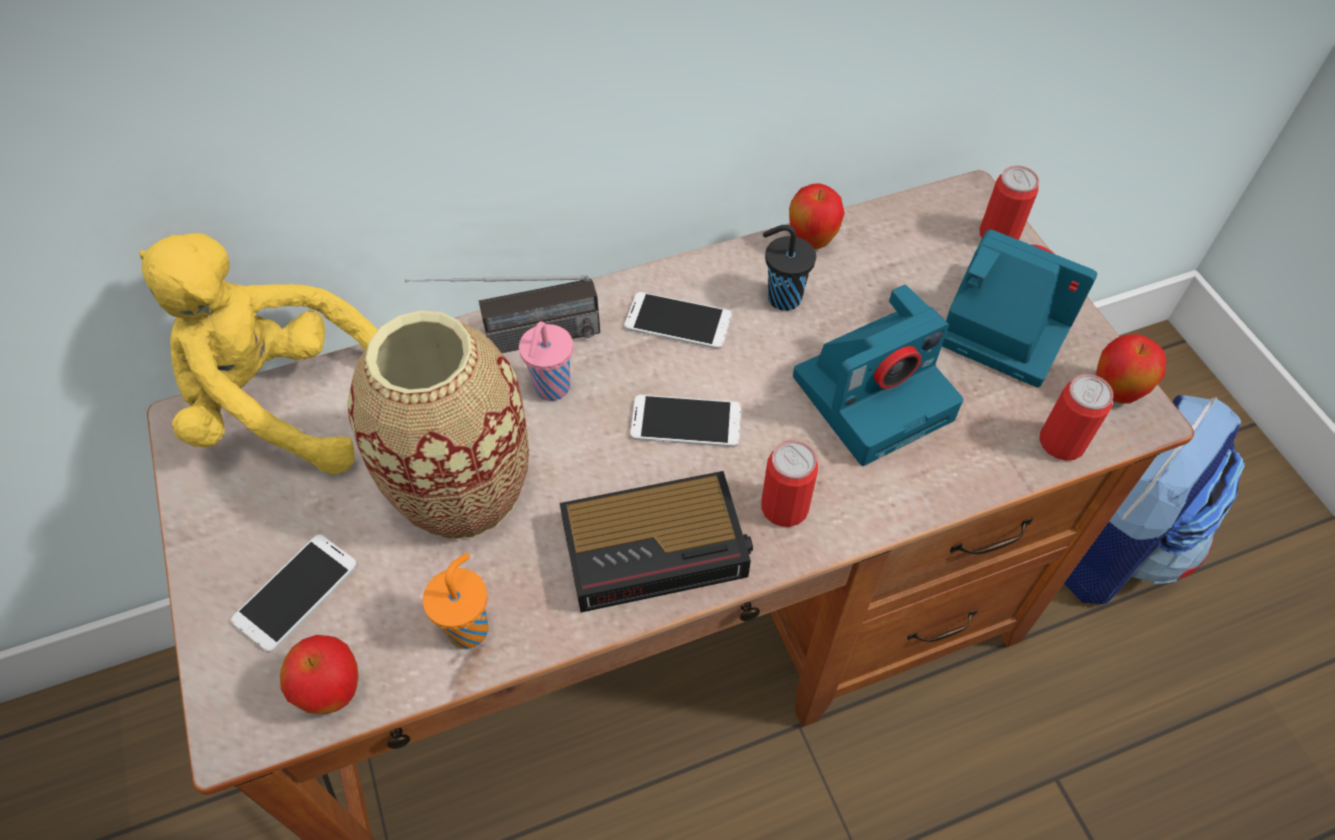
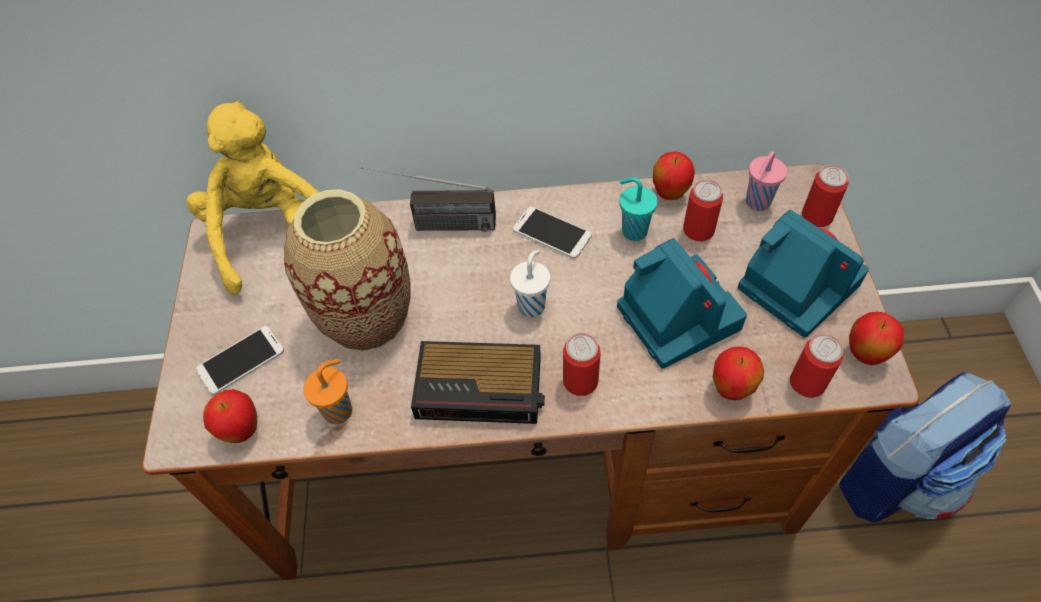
camera: 20 degrees right, 0 degrees up
yellow plush toy [139,233,378,475] -> yellow plush toy turned 45 degrees clockwise [187,101,319,295]
pink cup [519,321,573,401] -> pink cup moved to [746,151,787,211]
phone [630,395,741,447] -> white cup [510,250,550,317]
black cup [763,225,816,311] -> turquoise cup [619,177,658,241]
camera [793,285,963,466] -> camera turned 105 degrees counterclockwise [617,238,747,369]
none -> can [683,179,723,241]
none -> apple [713,347,764,400]

